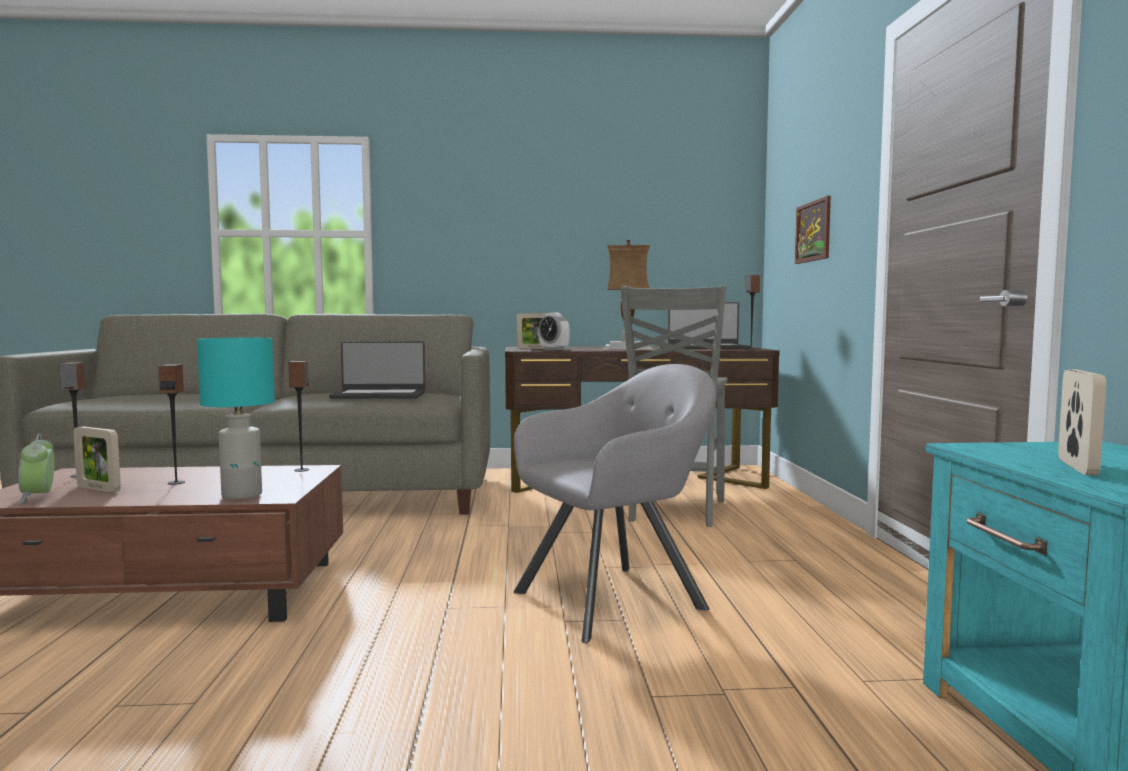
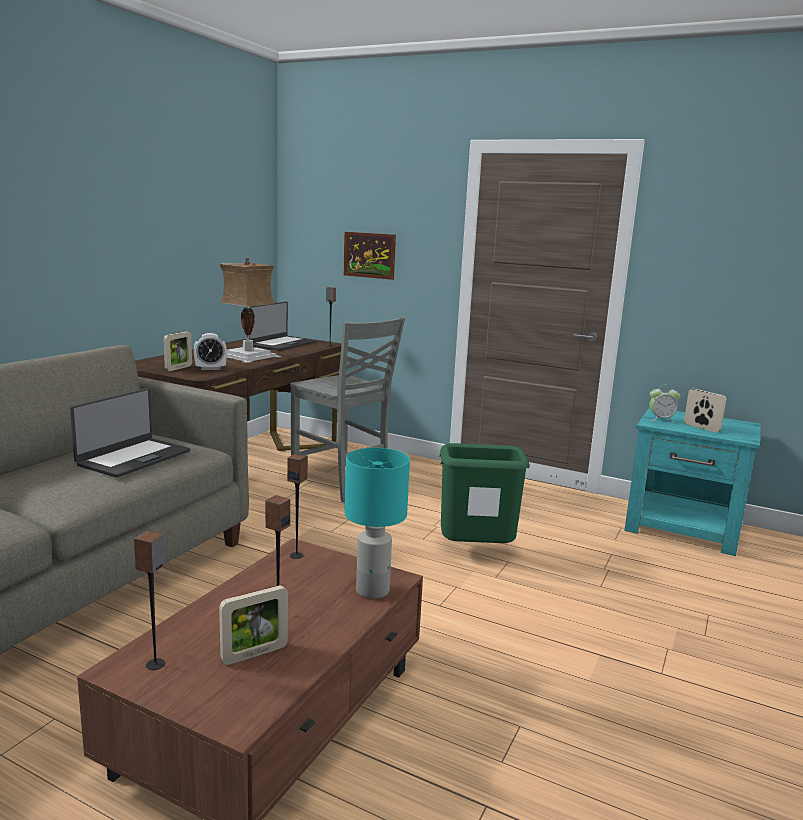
camera: 60 degrees left, 10 degrees up
alarm clock [18,433,54,504] -> alarm clock moved to [650,384,680,423]
grey armchair [513,364,716,643] -> green trash can [439,443,530,543]

